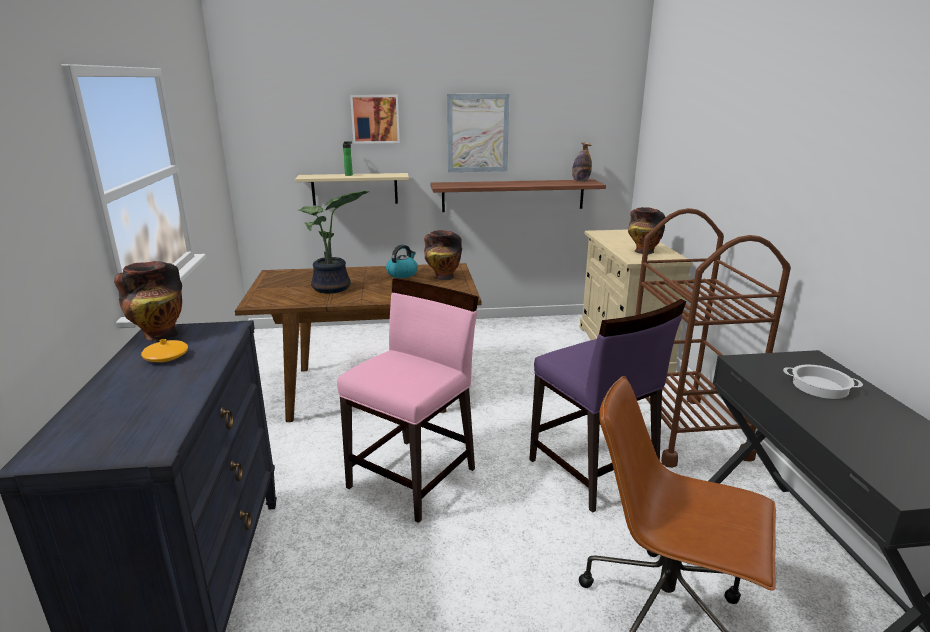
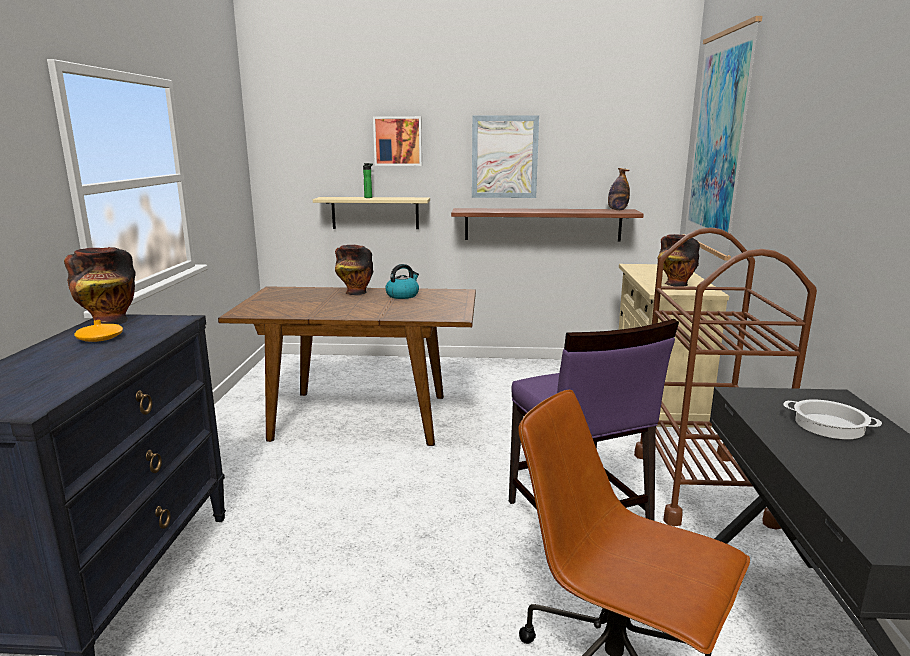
camera: 10 degrees right, 5 degrees down
potted plant [298,191,370,294] -> none
pink chair [337,278,478,523] -> none
vase [424,230,462,280] -> vase moved to [335,245,373,295]
none -> picture [682,16,762,260]

